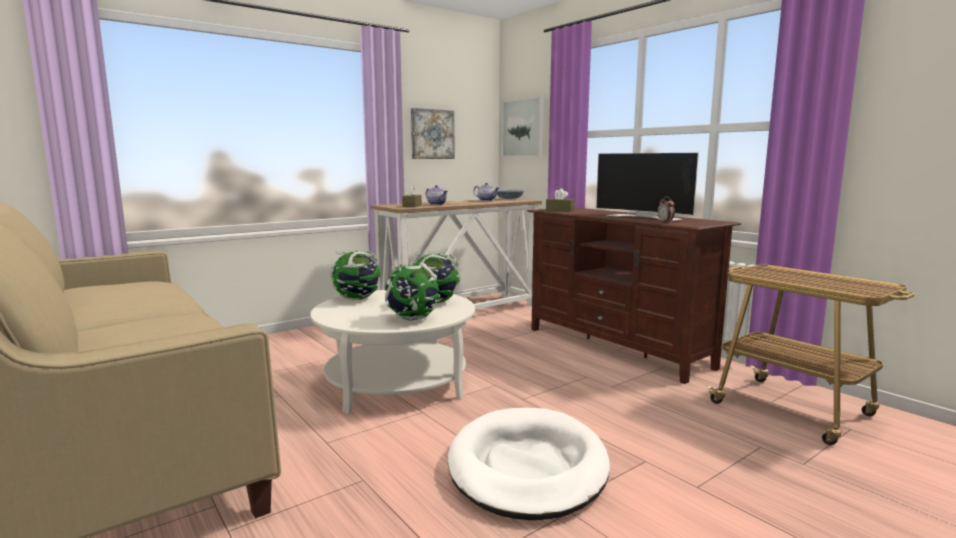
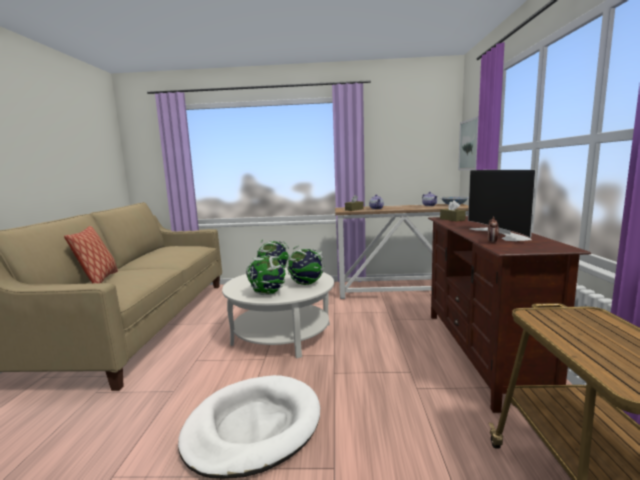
camera: 40 degrees right, 0 degrees up
picture [411,108,455,159] -> none
none -> pillow [64,226,118,283]

